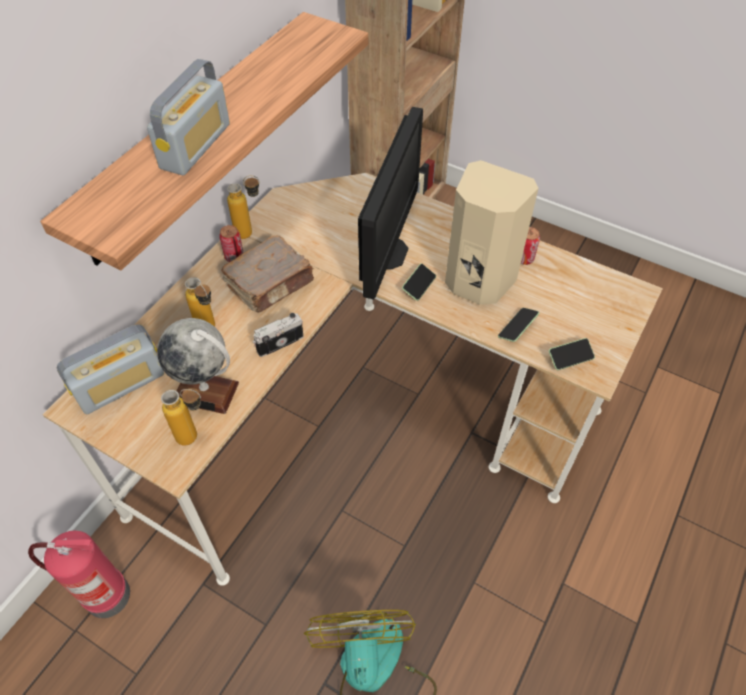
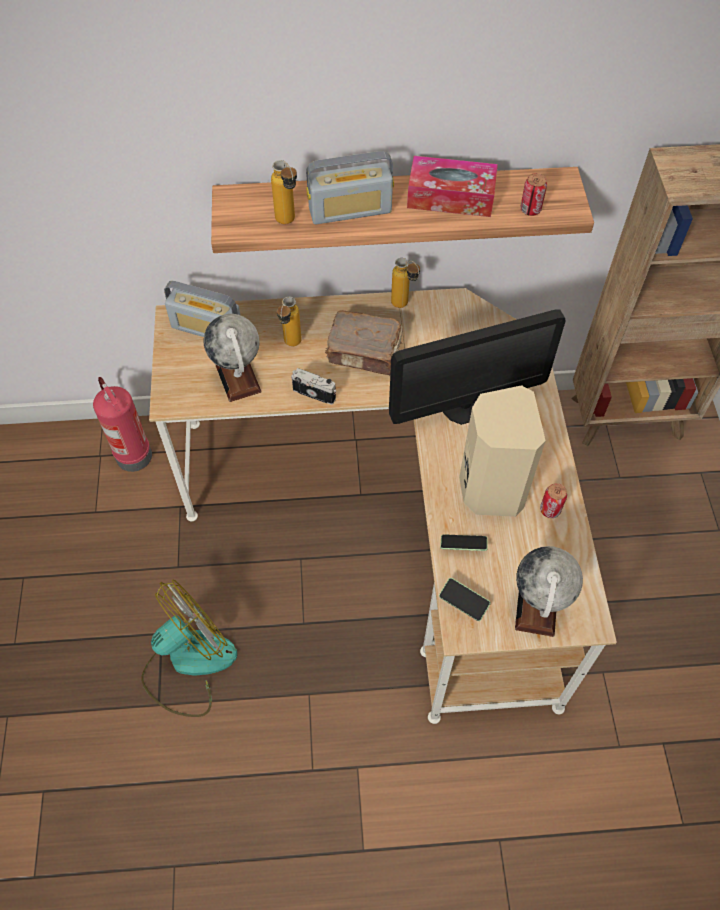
camera: 55 degrees right, 5 degrees up
bottle [161,388,201,446] -> bottle moved to [271,160,297,224]
can [219,225,244,262] -> can moved to [520,173,547,216]
phone [402,264,436,301] -> none
none -> tissue box [407,156,498,217]
none -> globe [515,546,583,637]

